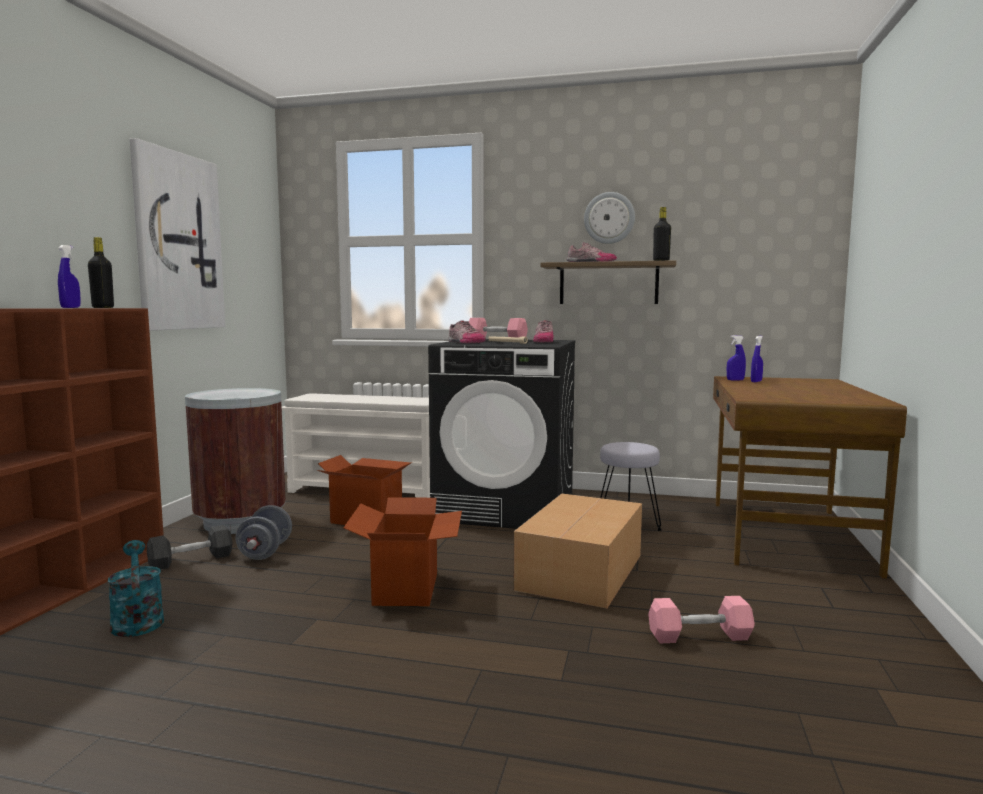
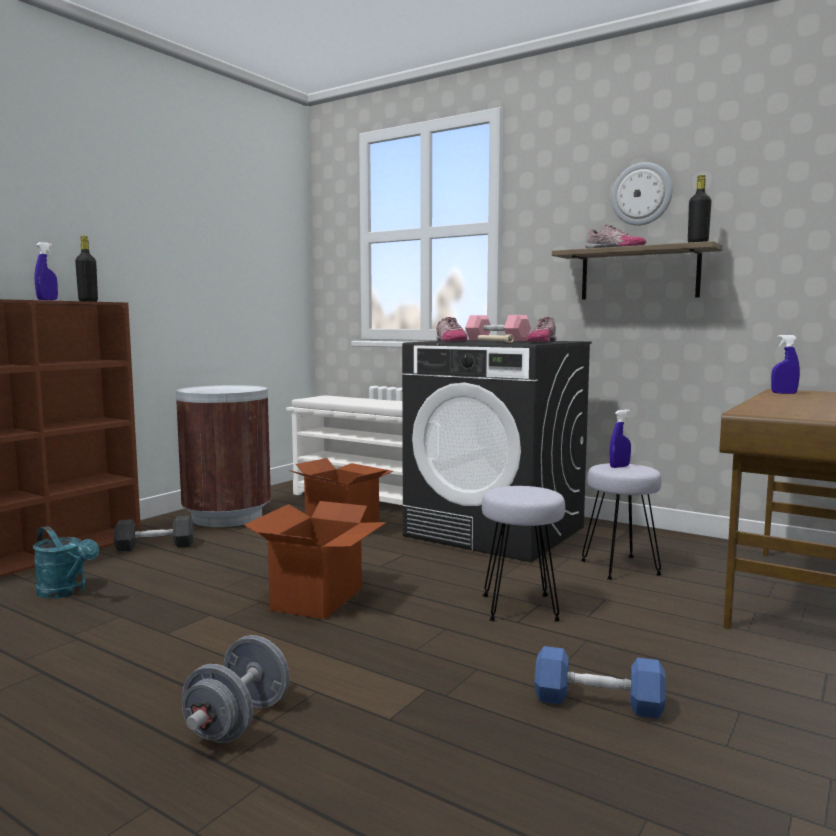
camera: 20 degrees right, 0 degrees up
turquoise watering can [108,540,164,637] -> turquoise watering can turned 135 degrees clockwise [33,526,99,599]
picture [130,138,225,331] -> none
grey dumbbell [235,505,292,560] -> grey dumbbell moved to [182,635,290,743]
cardboard box [514,493,642,609] -> grey stool [482,486,565,622]
pink dumbbell [648,596,755,643] -> blue dumbbell [535,646,666,719]
blue spray bottle [751,336,763,382] -> blue spray bottle moved to [610,409,631,468]

